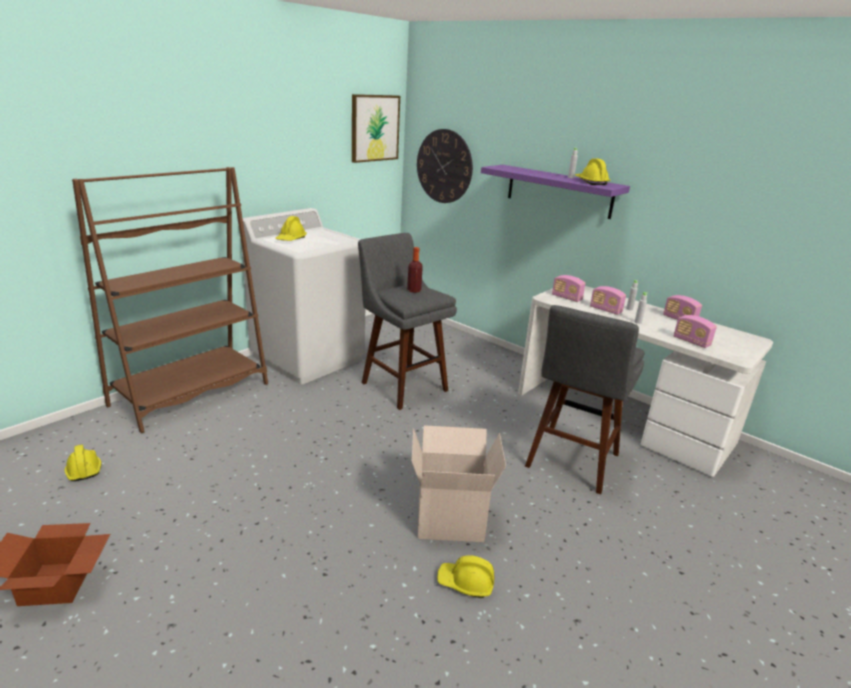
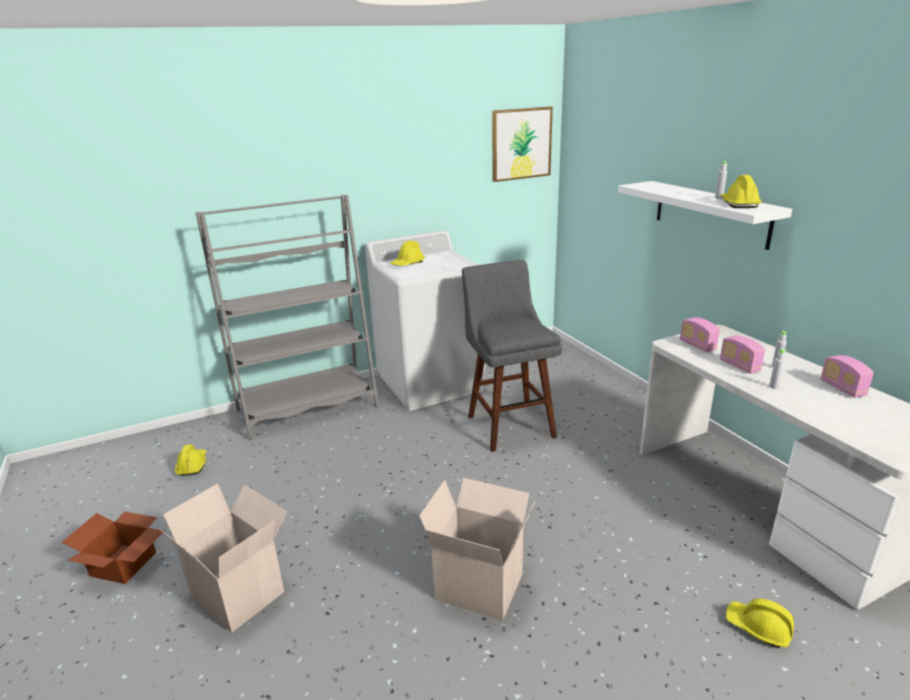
camera: 25 degrees right, 0 degrees up
brown bookcase [72,167,268,433] -> grey bookcase [196,195,379,440]
bottle [407,247,423,293] -> none
wall clock [417,129,473,203] -> none
yellow hard hat [437,555,494,598] -> yellow hard hat moved to [726,598,794,648]
purple shelf [481,165,630,219] -> white shelf [618,181,792,250]
grey stool [525,305,645,495] -> none
radio [674,315,717,348] -> none
none -> cardboard box [159,483,287,633]

